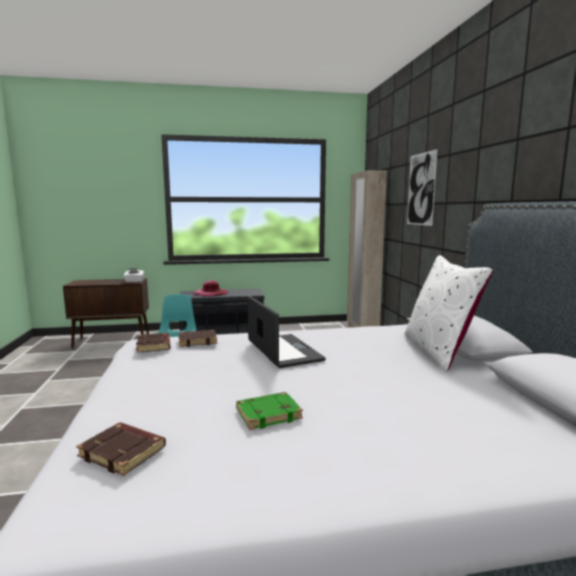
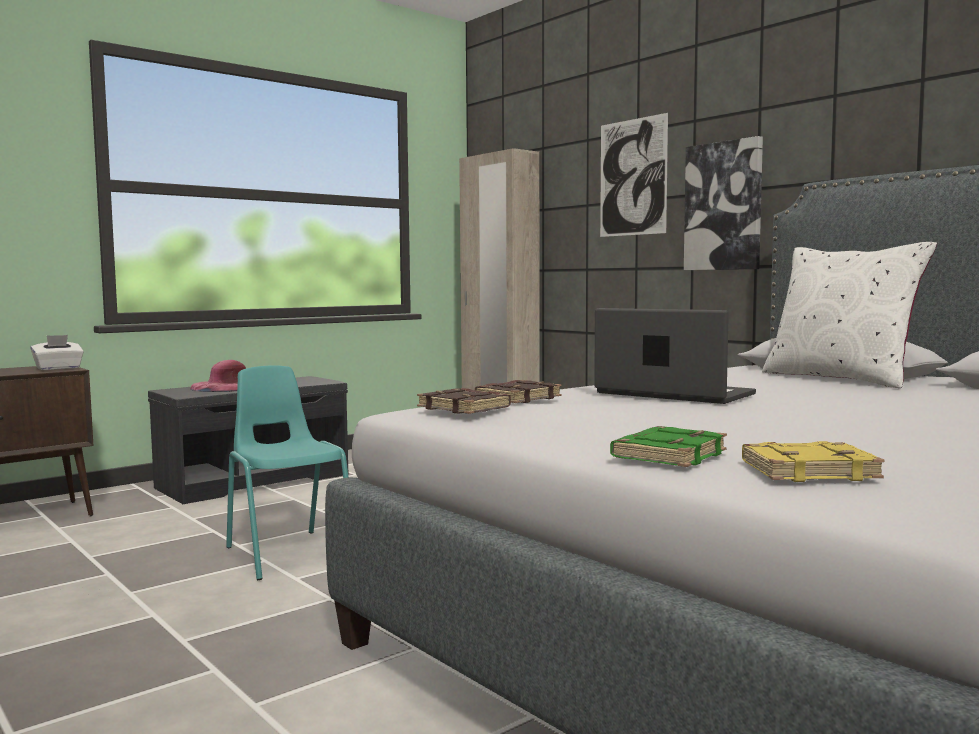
camera: 30 degrees left, 5 degrees down
brown book [76,423,166,476] -> yellow book [742,441,884,482]
green book [236,392,303,430] -> green book moved to [610,426,727,467]
none -> picture [684,136,763,270]

